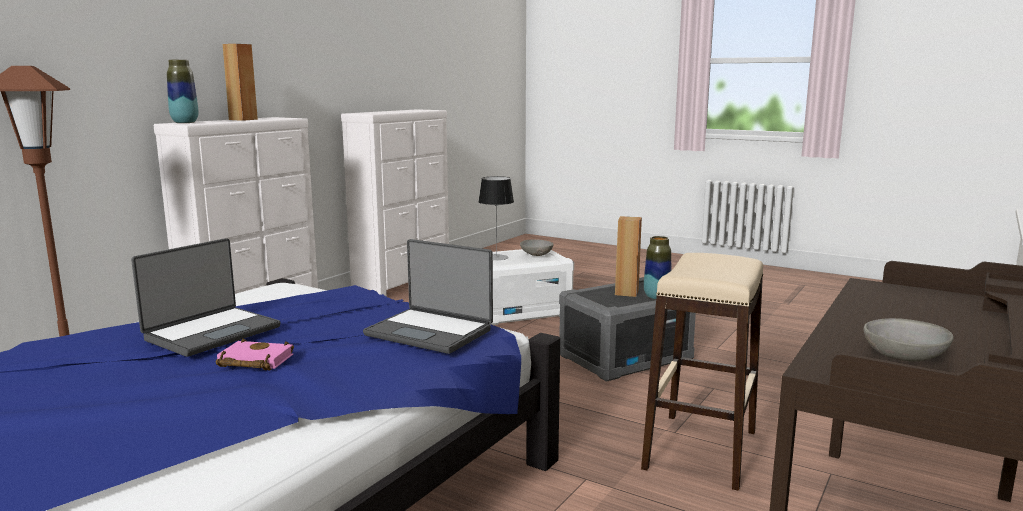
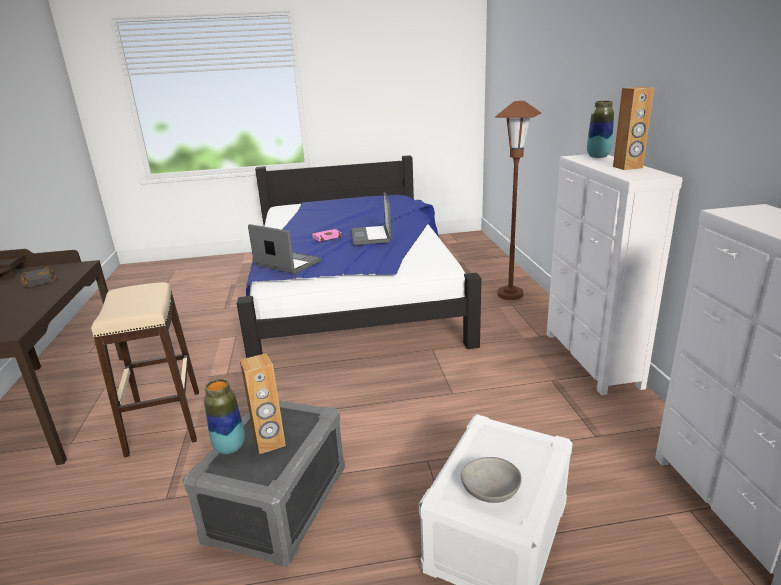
camera: 140 degrees right, 10 degrees up
laptop [363,239,493,354] -> laptop turned 45 degrees clockwise [248,224,321,274]
table lamp [478,176,514,260] -> none
grey bowl [864,318,953,361] -> black book [20,267,57,287]

